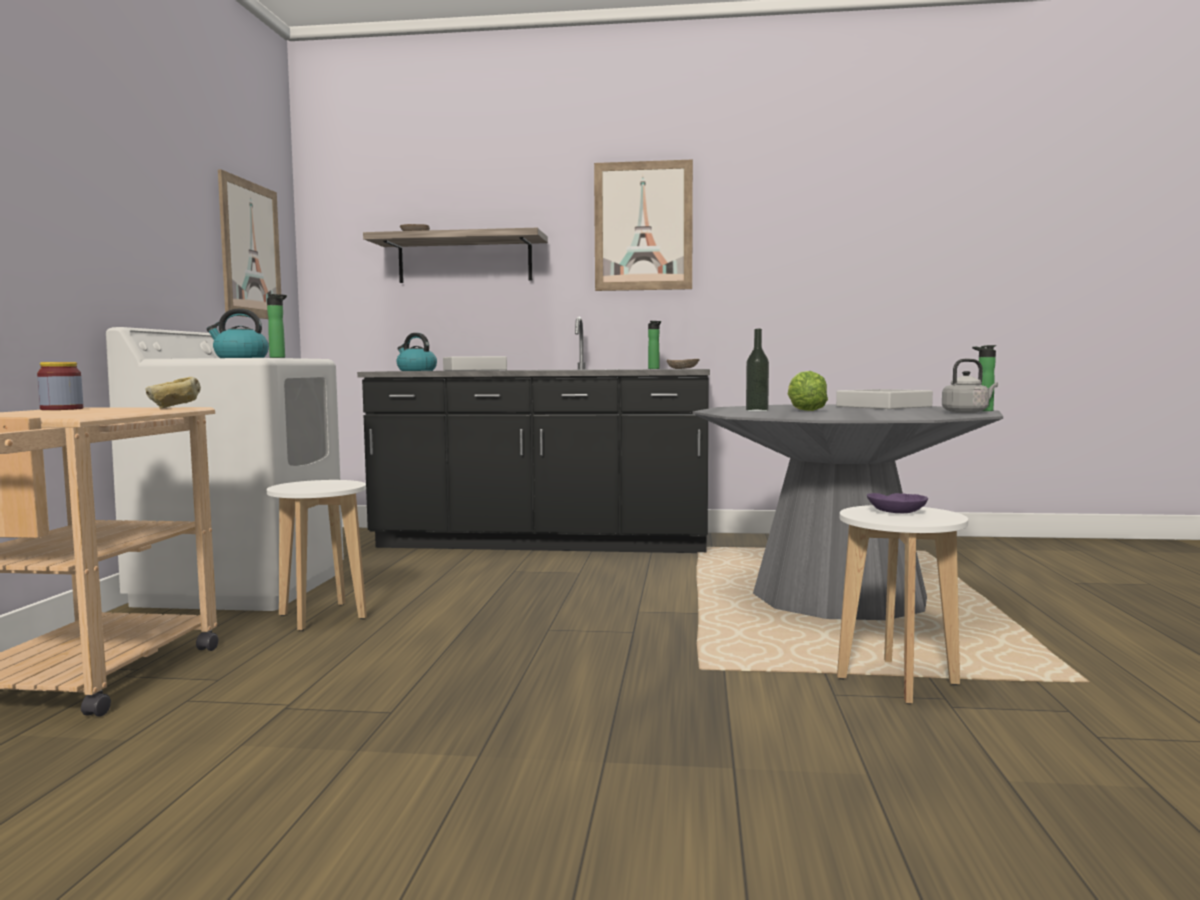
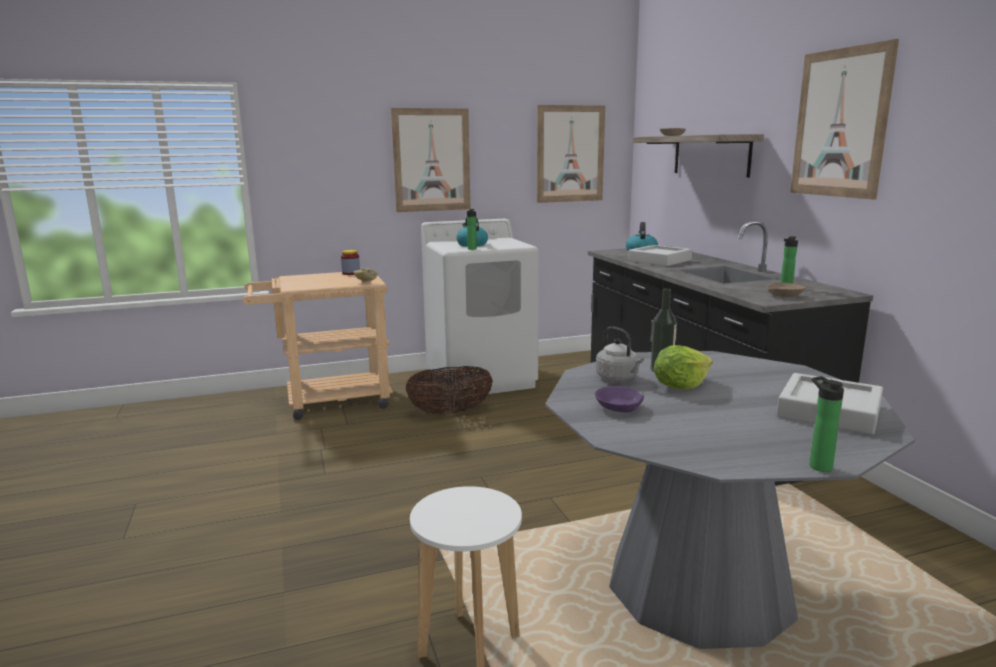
camera: 65 degrees right, 10 degrees up
white stool [267,480,367,631] -> basket [405,366,493,414]
purple bowl [867,493,928,513] -> purple bowl moved to [595,386,644,413]
grey kettle [942,359,998,413] -> grey kettle moved to [596,327,644,381]
none -> picture [391,108,471,212]

